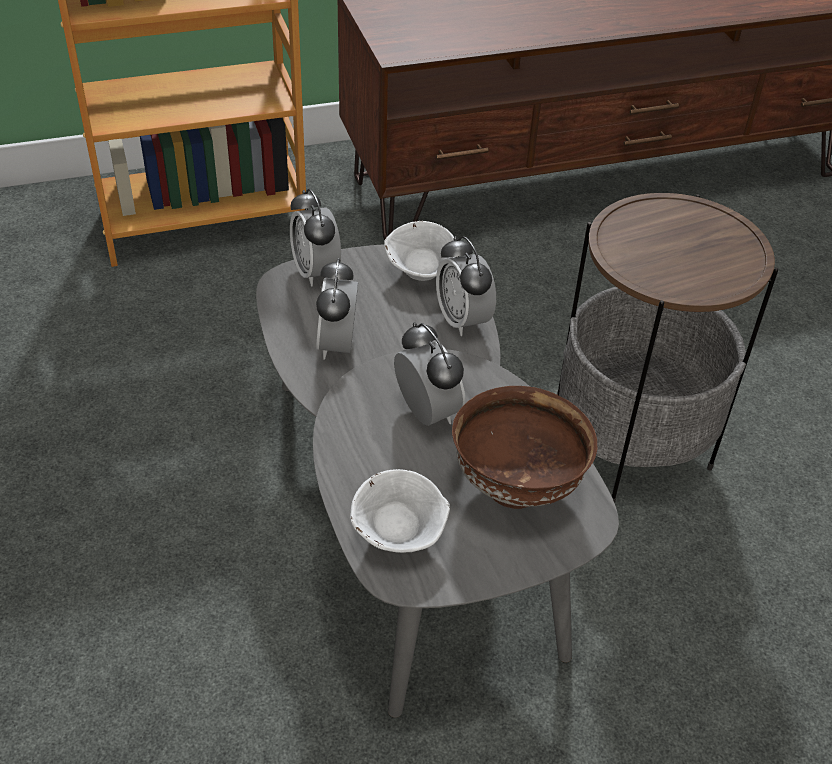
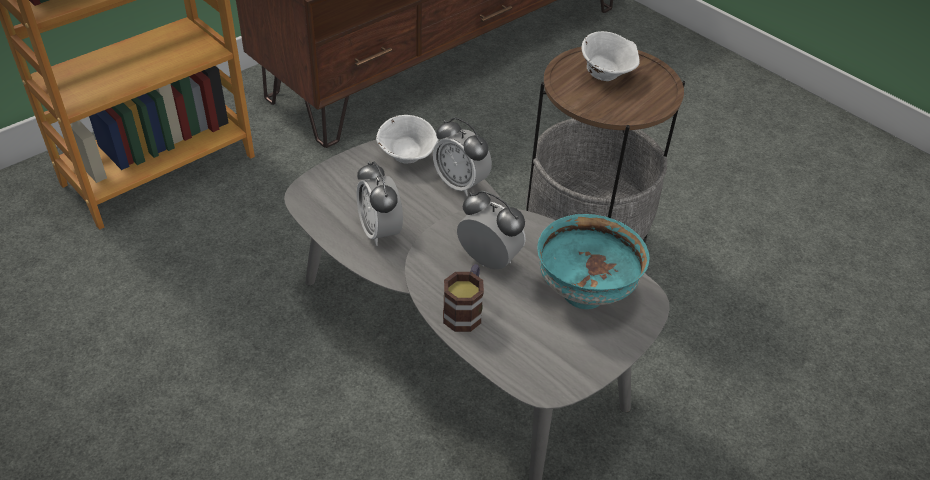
camera: 25 degrees left, 0 degrees up
alarm clock [290,189,341,287] -> none
white bowl [350,469,450,553] -> white bowl moved to [582,31,639,81]
brown bowl [452,386,597,509] -> turquoise bowl [537,214,650,309]
none -> mug [443,264,484,332]

